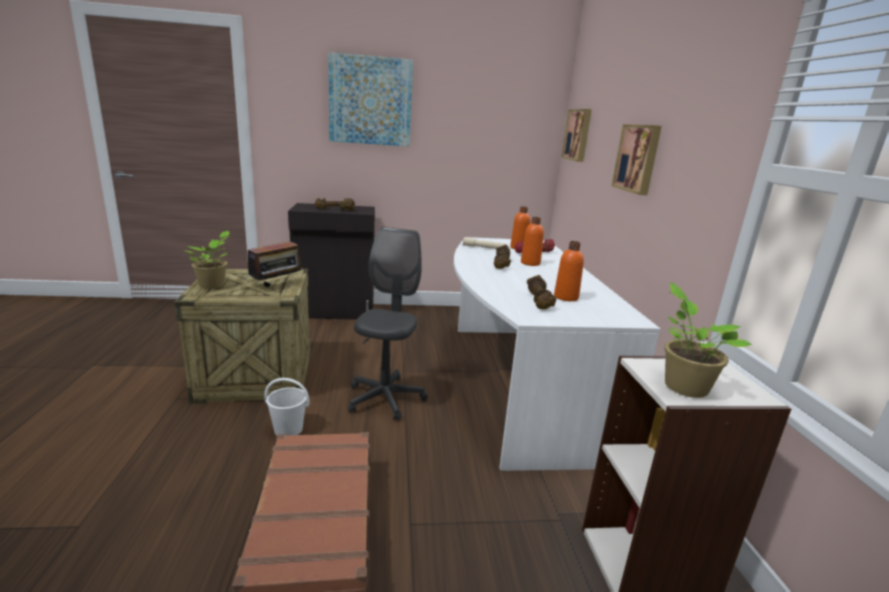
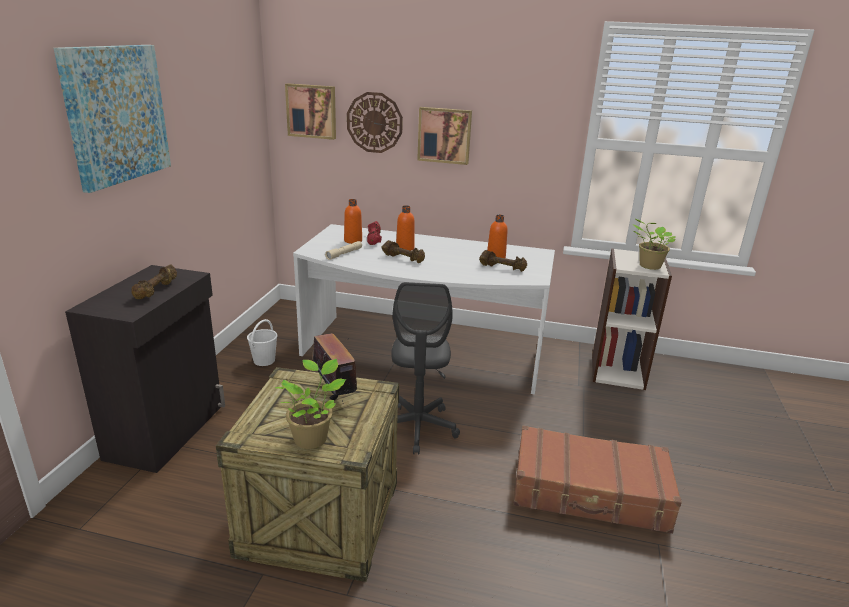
camera: 70 degrees left, 5 degrees up
white bucket [264,378,310,435] -> white bucket moved to [247,319,278,366]
grey office chair [348,227,428,421] -> grey office chair turned 120 degrees counterclockwise [391,282,460,455]
none -> wall clock [347,92,403,153]

